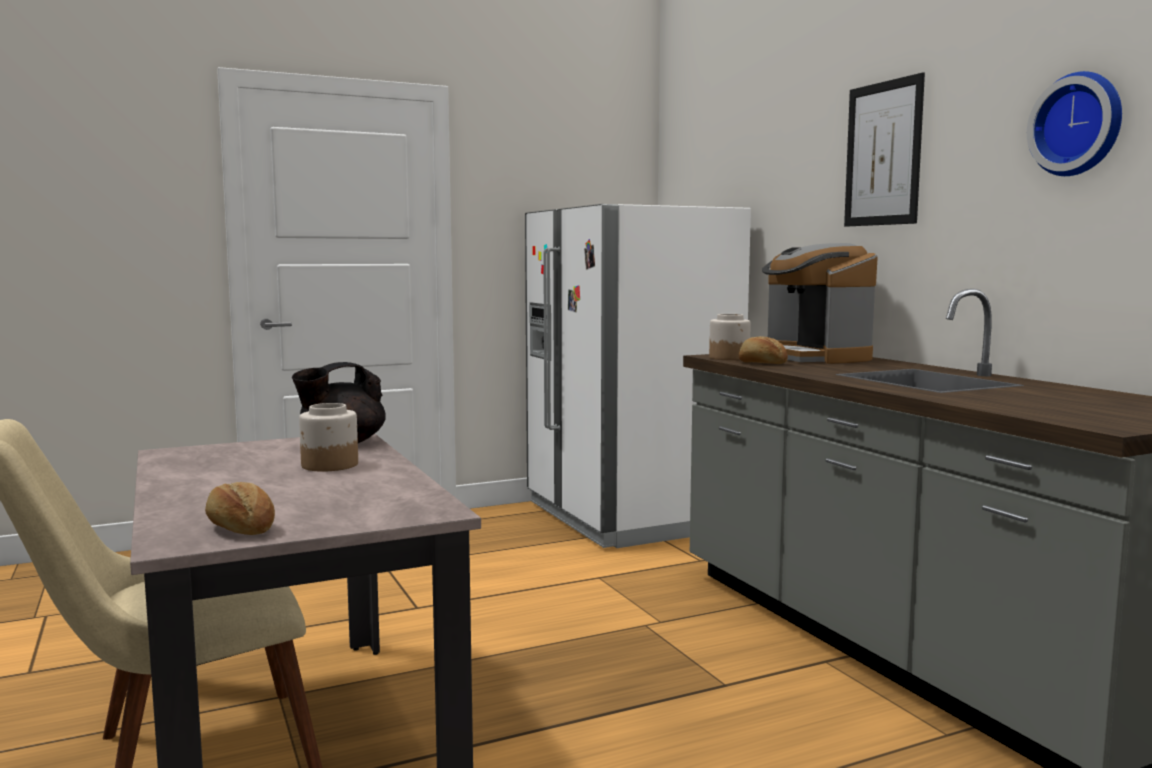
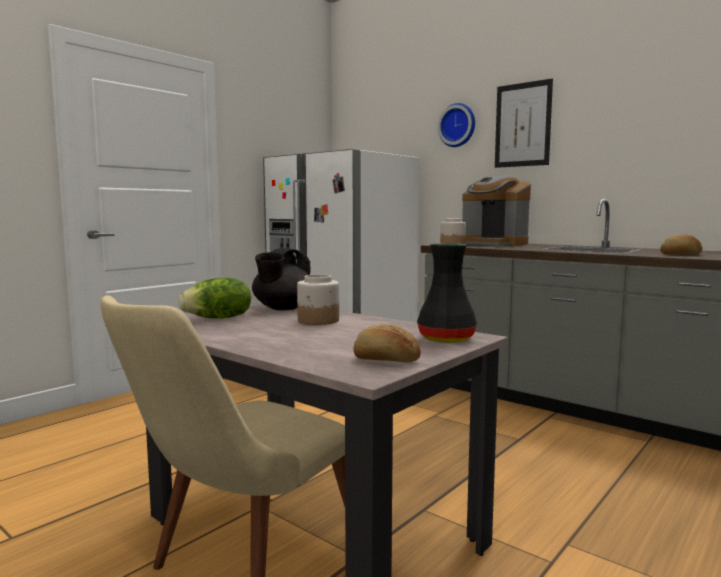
camera: 25 degrees left, 0 degrees up
bread [739,336,788,364] -> bread moved to [660,234,703,254]
wall clock [1027,71,1122,176] -> wall clock moved to [438,103,475,147]
none -> lettuce [178,277,251,319]
none -> black vase [417,243,477,343]

